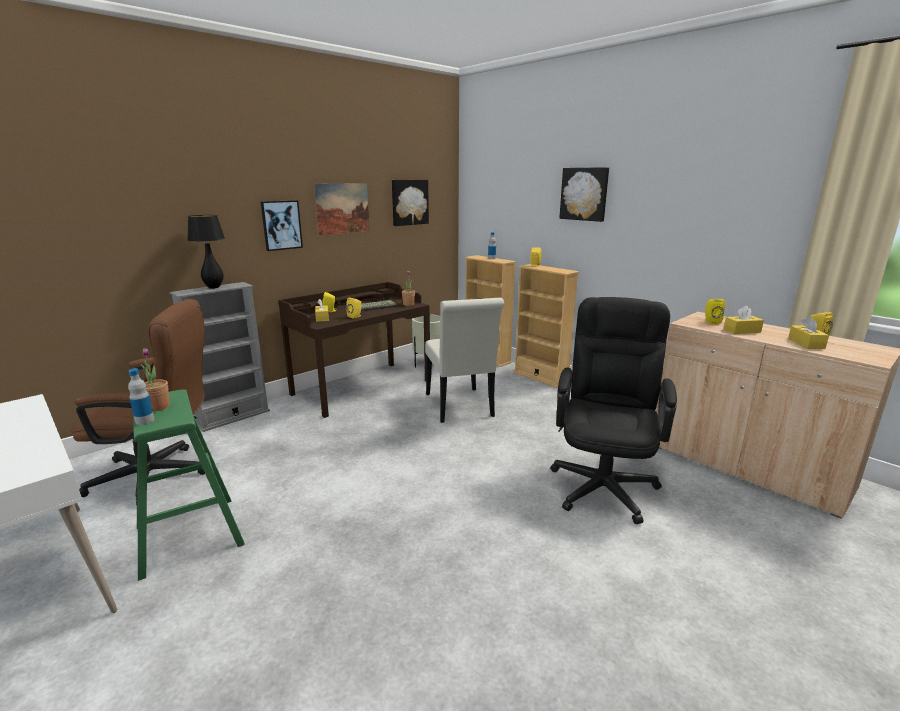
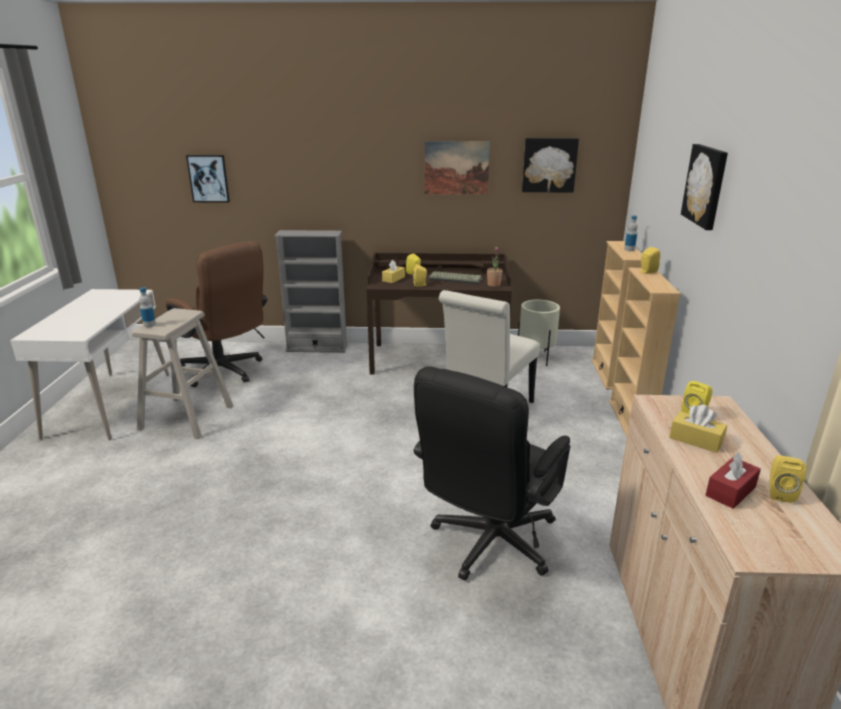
camera: 45 degrees right, 5 degrees up
green stool [134,389,245,581] -> beige stool [132,308,233,439]
potted plant [141,348,170,411] -> none
black table lamp [188,215,225,289] -> none
picture [261,200,303,251] -> picture moved to [186,155,230,203]
black office chair [550,297,677,524] -> black office chair turned 150 degrees clockwise [414,366,571,580]
yellow tissue box [788,317,829,349] -> red tissue box [706,452,761,509]

